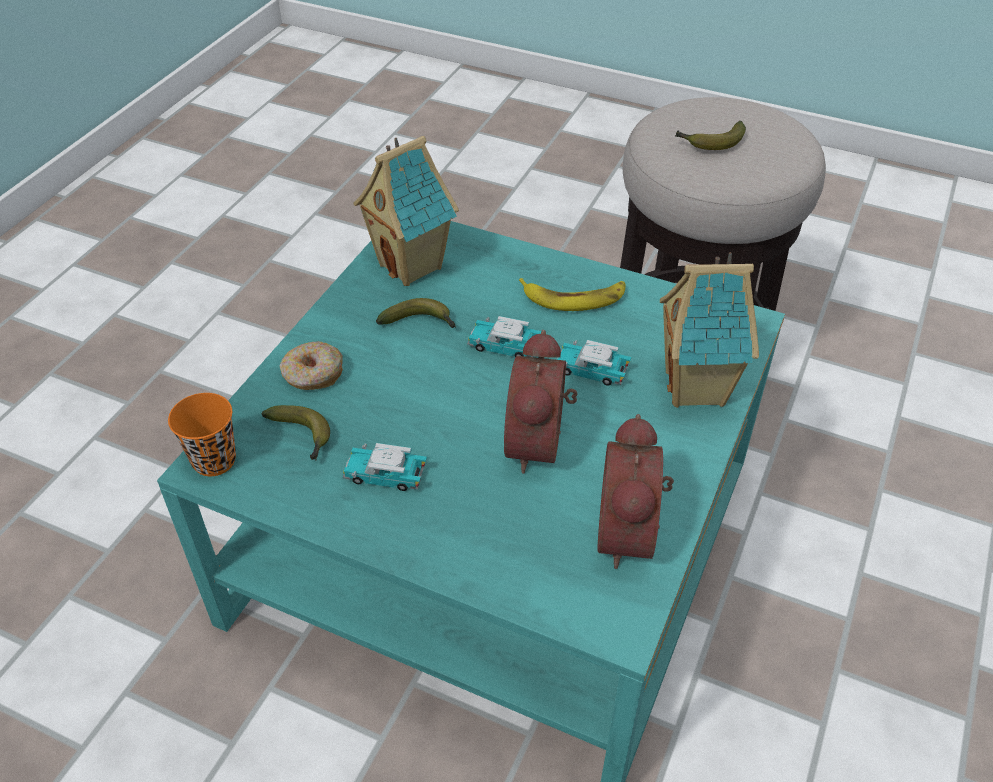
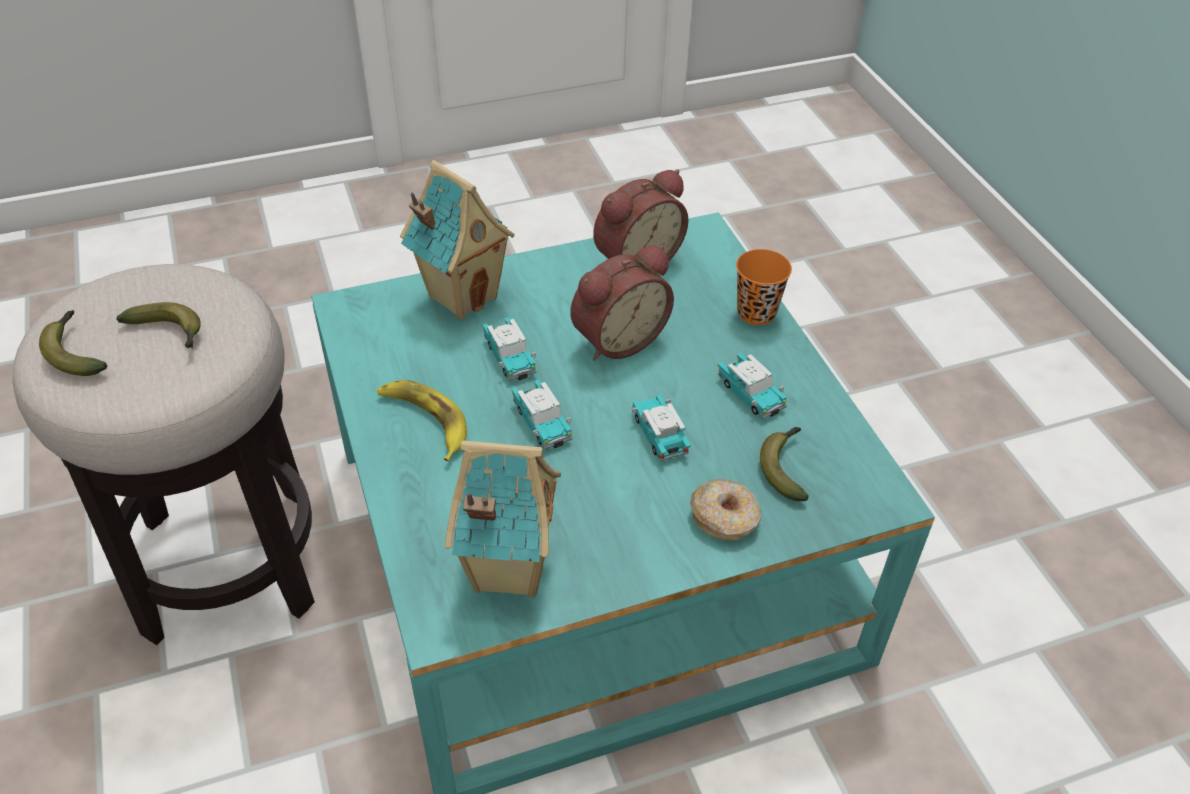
camera: 135 degrees left, 0 degrees up
orange cup [168,393,236,476] -> orange cup moved to [736,249,792,325]
banana [376,298,456,328] -> banana moved to [39,310,108,376]
none -> toy car [631,395,691,461]

